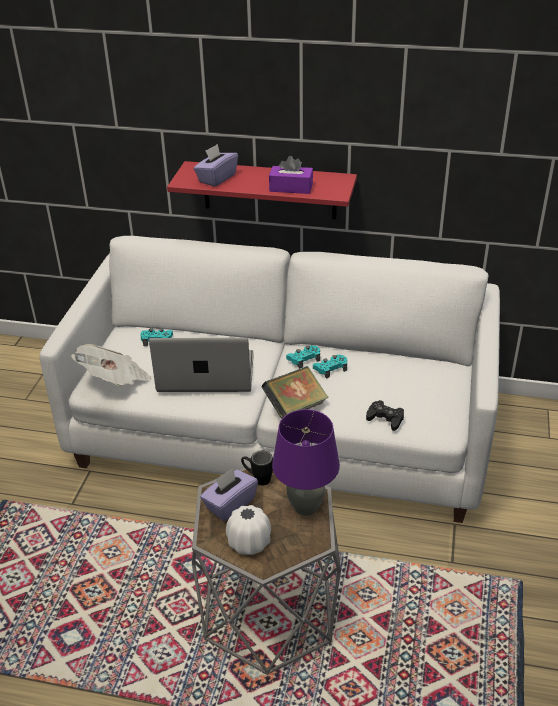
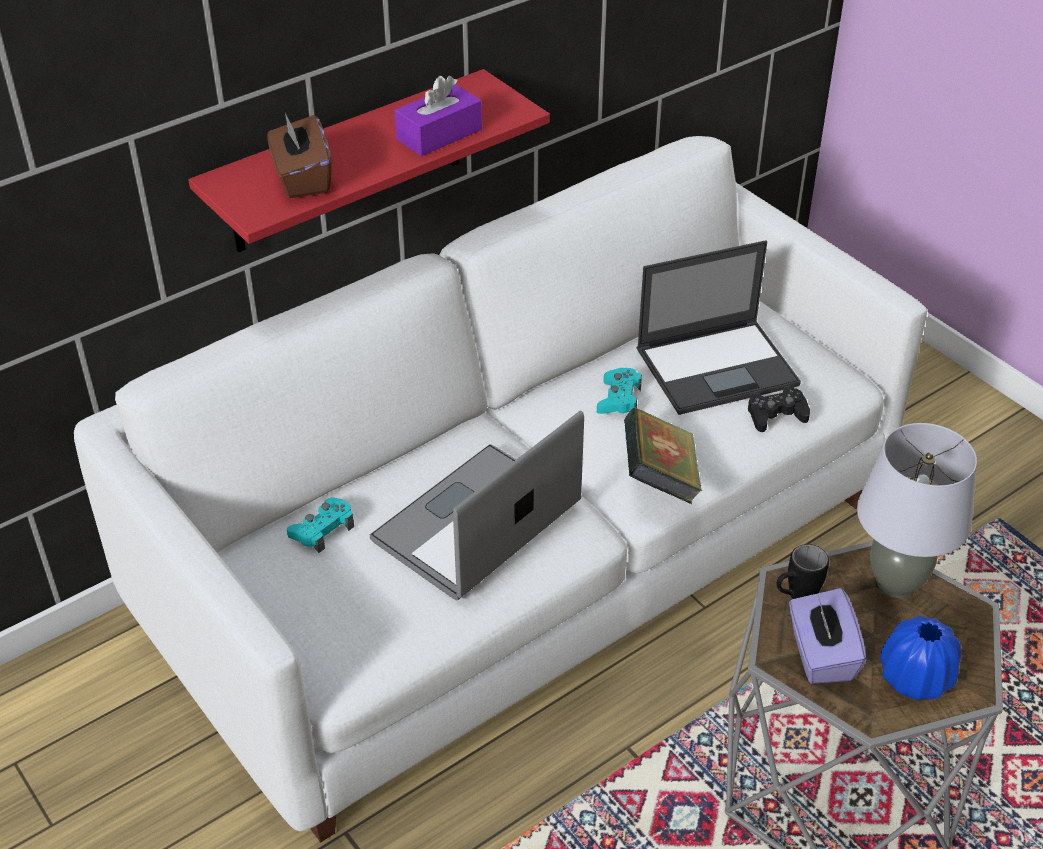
camera: 50 degrees left, 5 degrees up
newspaper [71,344,151,386] -> none
purple tissue box [194,144,238,187] -> brown tissue box [267,113,332,198]
white vase [226,505,271,555] -> blue vase [880,616,961,700]
purple table lamp [272,409,340,516] -> grey table lamp [857,423,977,598]
turquoise game controller [286,345,320,369] -> none
none -> laptop [637,240,801,415]

